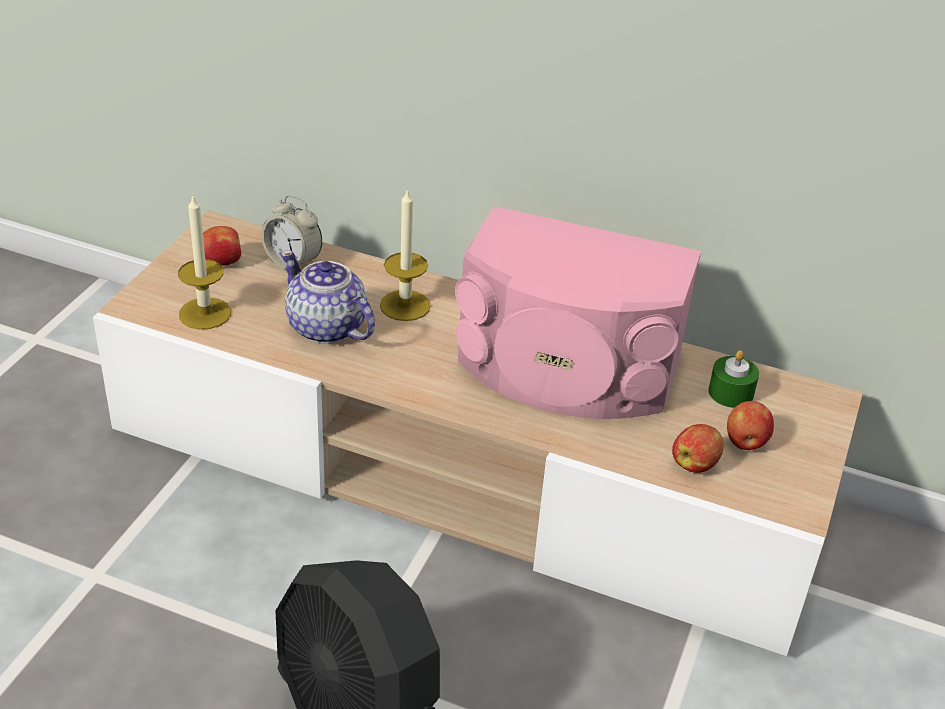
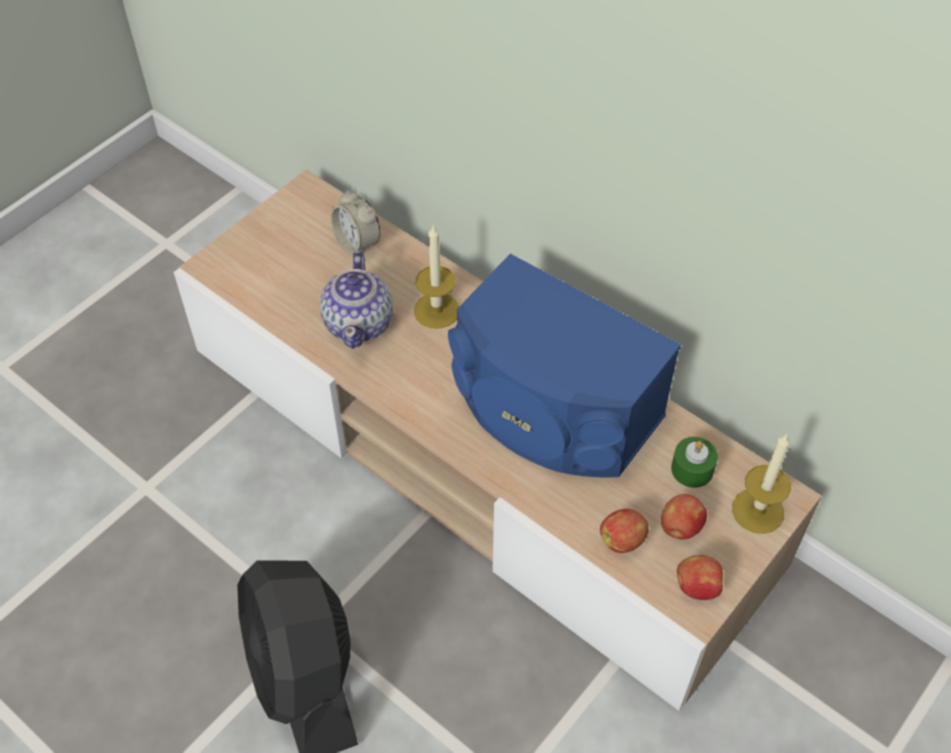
camera: 20 degrees right, 15 degrees up
candle [178,196,231,330] -> candle moved to [732,434,791,534]
apple [203,226,241,266] -> apple moved to [677,555,723,600]
teapot [280,251,375,344] -> teapot turned 150 degrees counterclockwise [320,250,393,349]
pink speaker [455,206,701,419] -> blue speaker [448,254,681,478]

